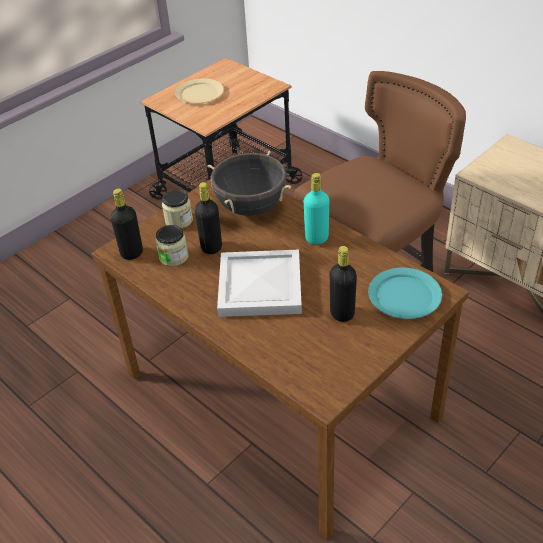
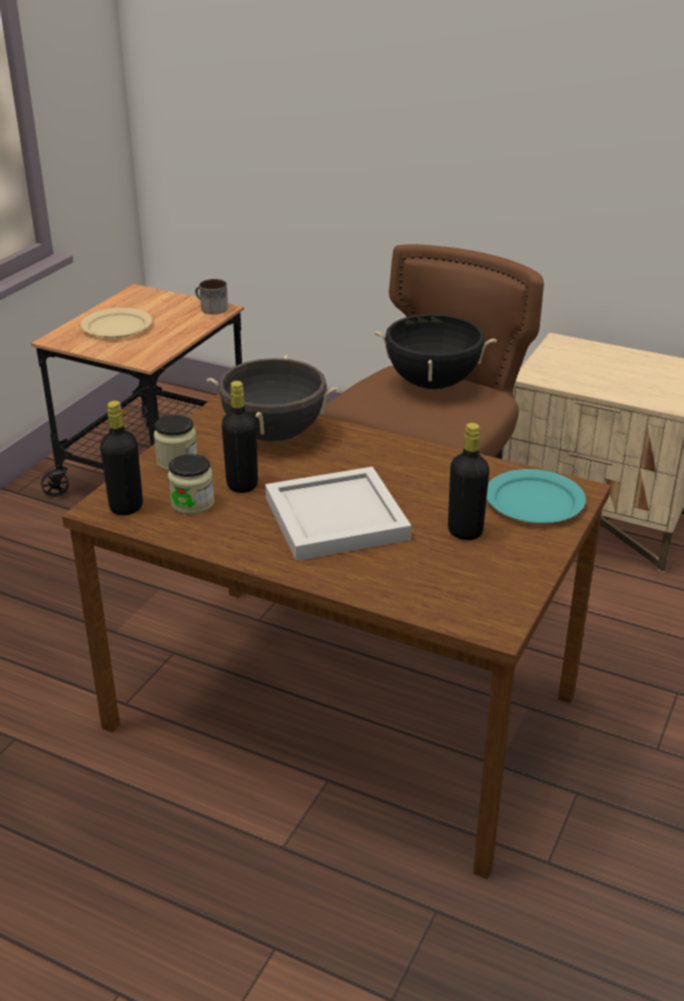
camera: 20 degrees left, 10 degrees down
turquoise bottle [304,173,329,245] -> none
none -> mug [195,279,228,314]
none -> black cooking pot [373,314,497,389]

